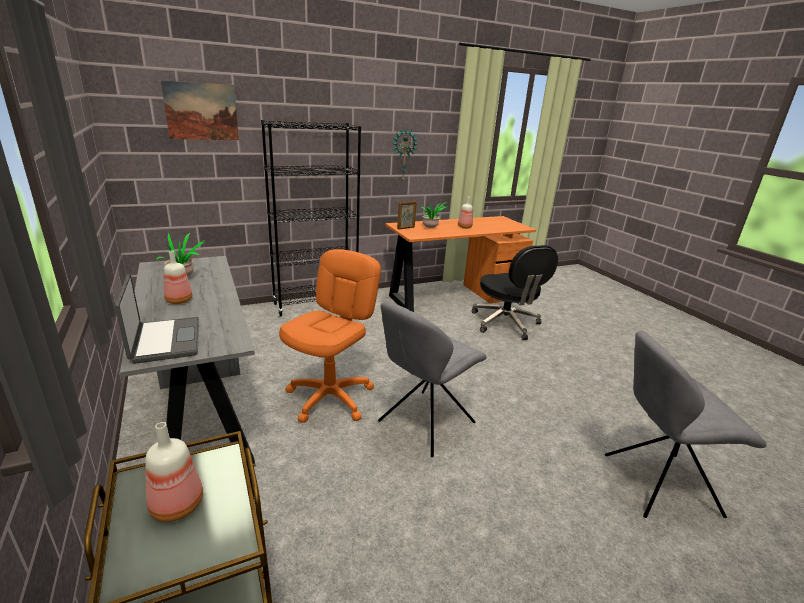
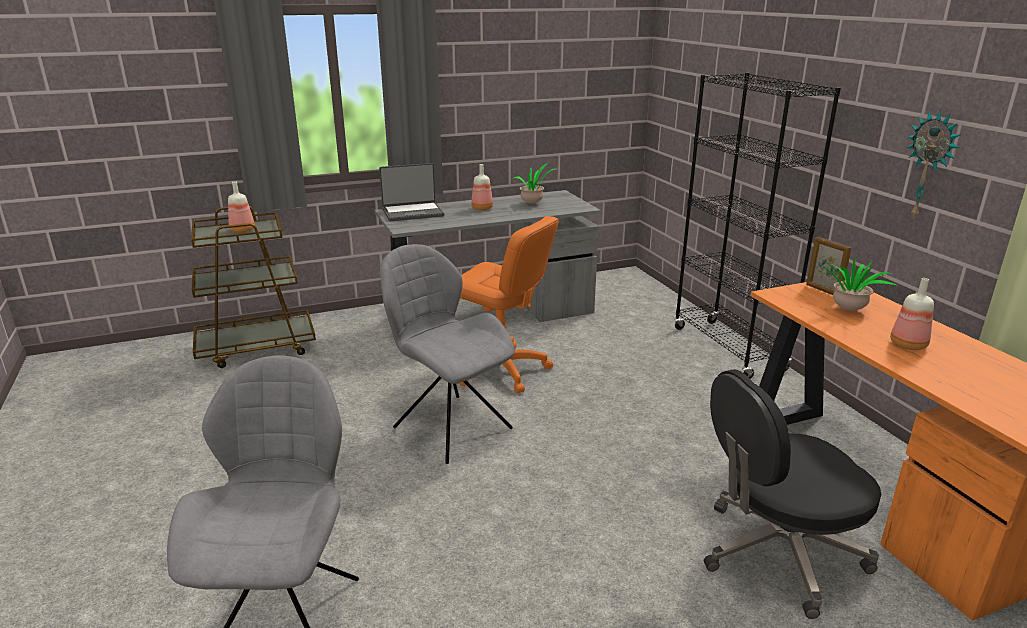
camera: 95 degrees right, 0 degrees up
picture [161,80,239,140] -> none

